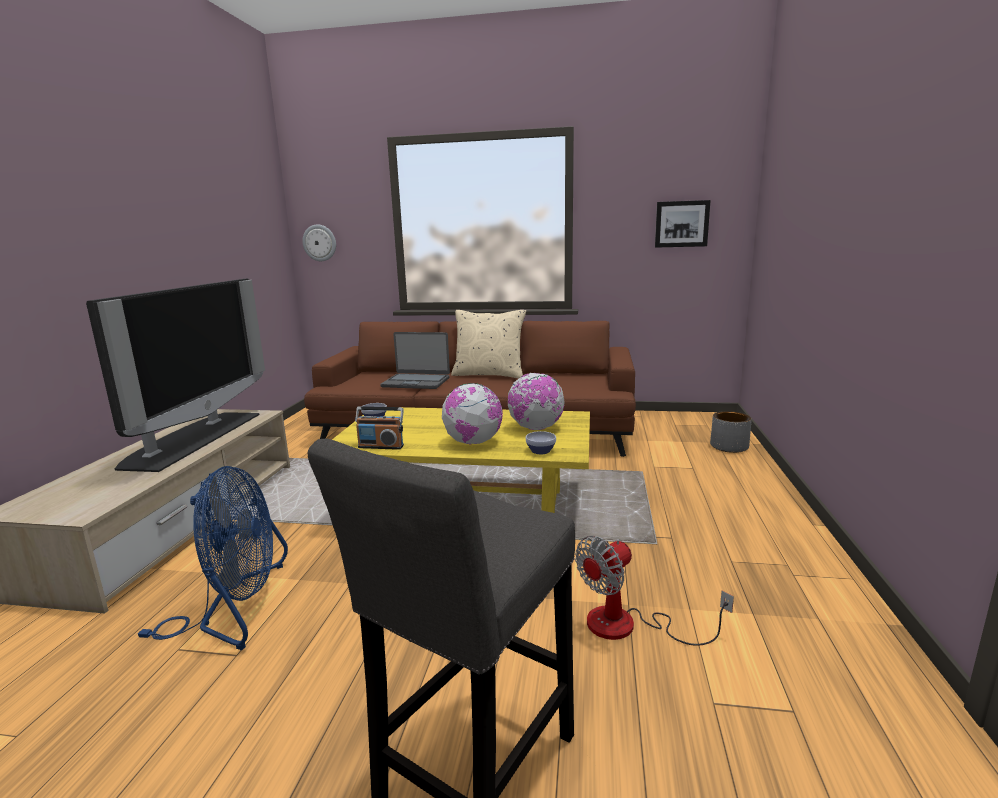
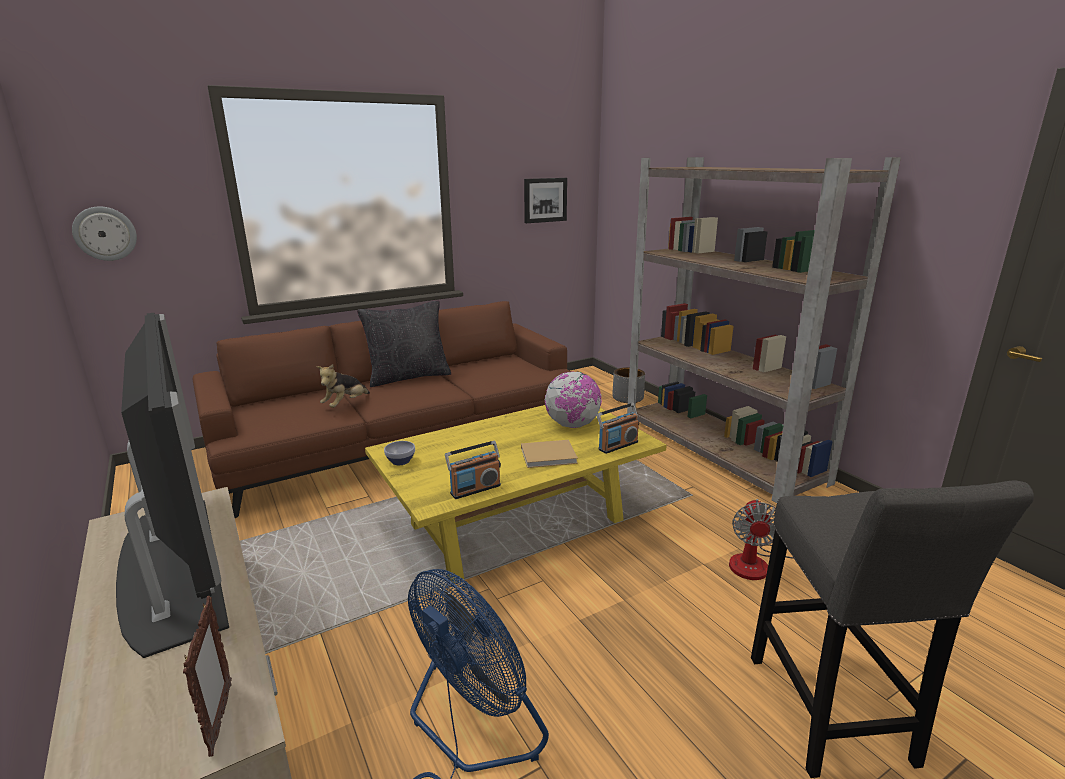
camera: 40 degrees left, 5 degrees up
laptop [380,332,450,389] -> plush toy [316,364,370,408]
globe [442,383,503,445] -> beige book [521,440,578,468]
beige pillow [451,310,526,378] -> black pillow [357,301,451,387]
bowl [526,431,556,454] -> radio [596,403,639,454]
none -> picture frame [183,596,232,757]
none -> brown bookcase [627,157,901,503]

